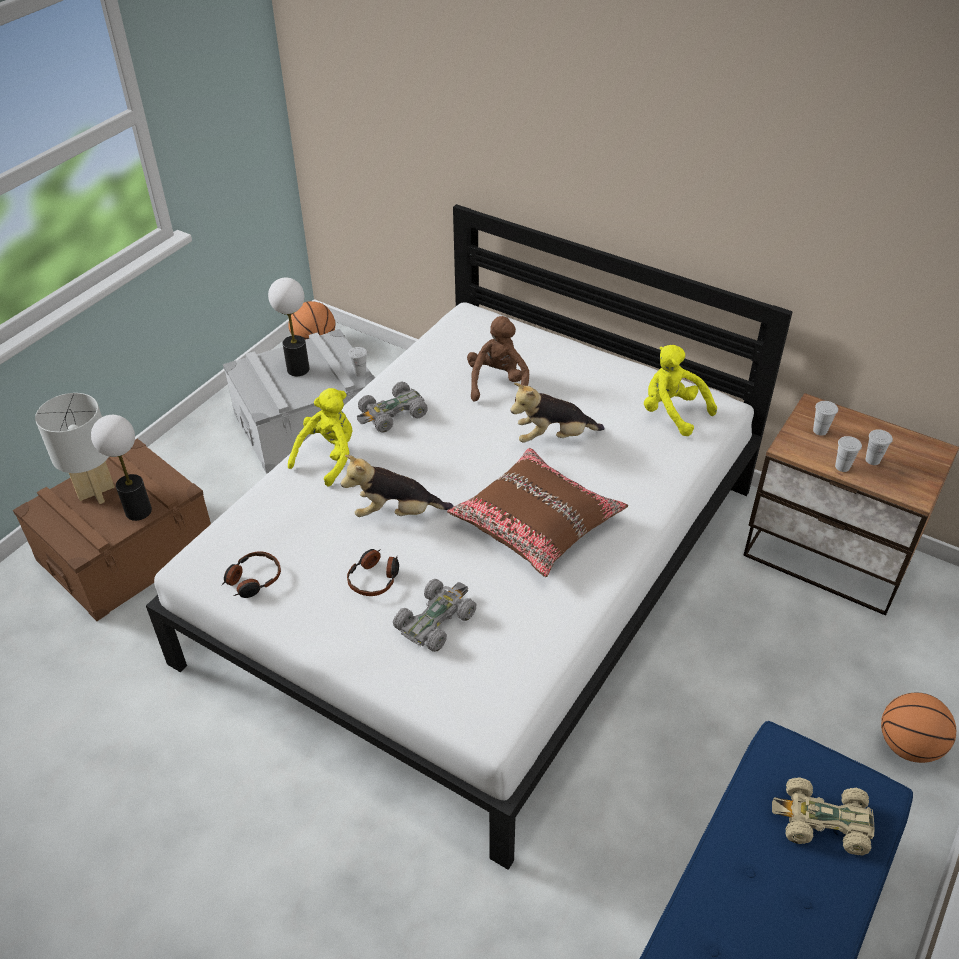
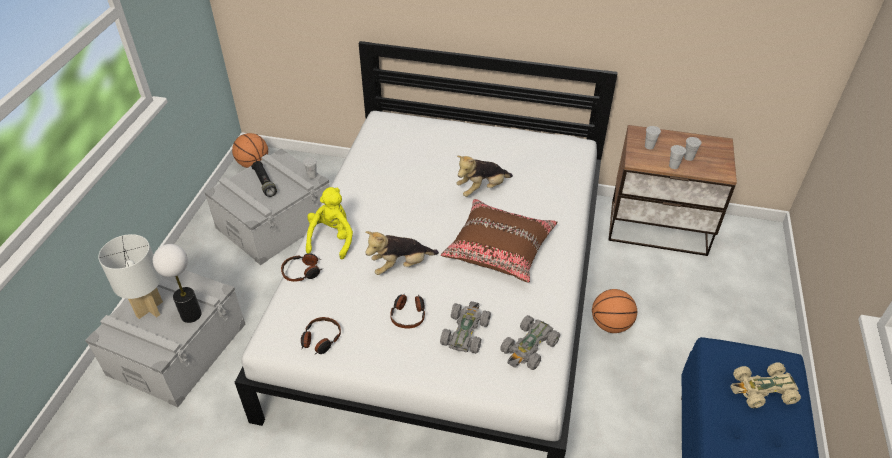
camera: 20 degrees left, 0 degrees up
brown storage box [13,439,211,621] -> grey storage box [85,270,245,407]
table lamp [268,277,310,376] -> black flashlight [251,161,277,197]
grey toy car [357,381,428,433] -> grey toy car moved to [500,315,561,370]
brown plush toy [467,316,529,402] -> none
yellow plush toy [644,345,717,436] -> none
basketball [881,693,956,763] -> basketball moved to [592,289,637,333]
none -> headphones [281,253,322,282]

